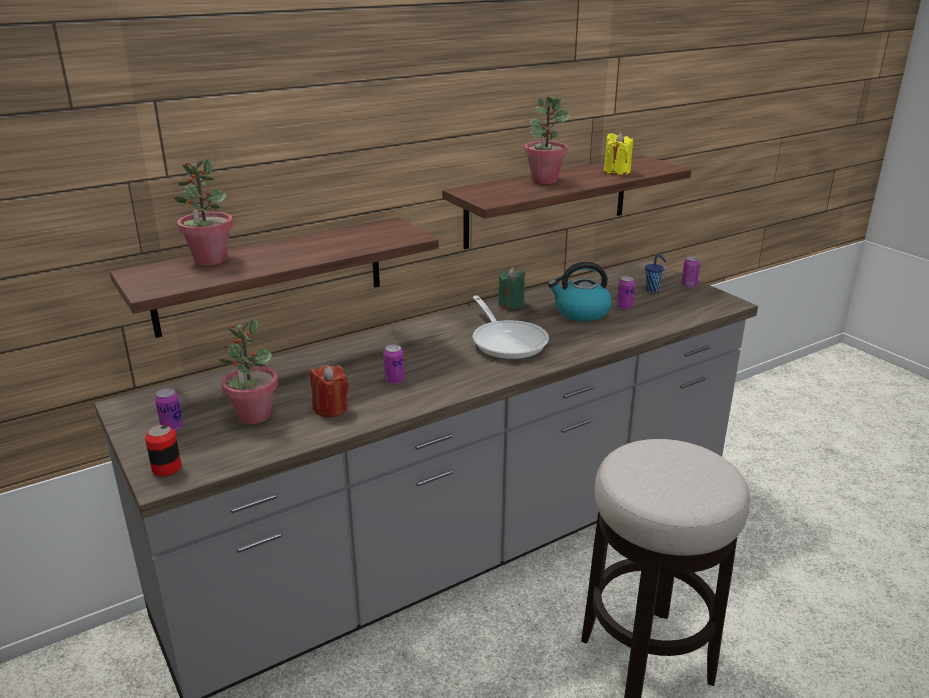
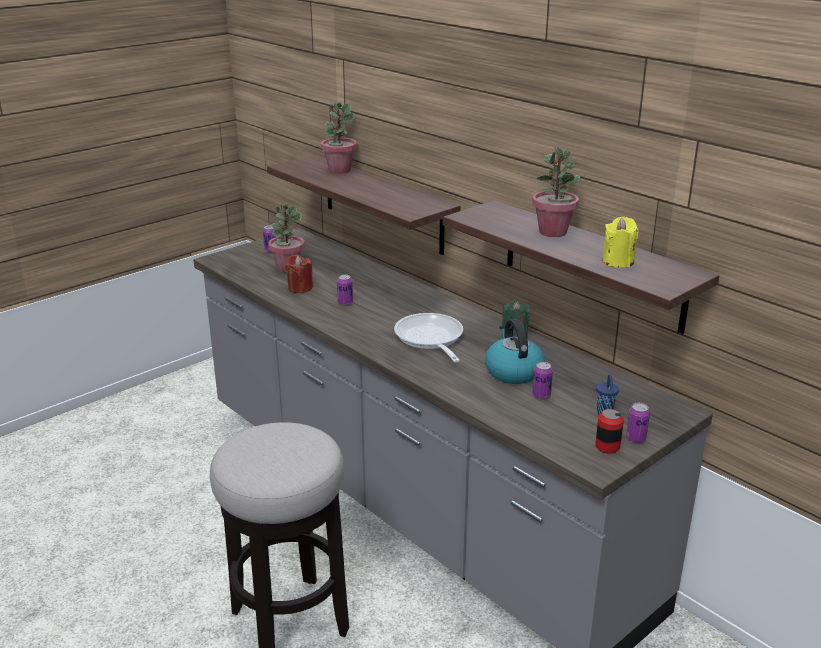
camera: 80 degrees right, 0 degrees up
can [145,425,182,476] -> can moved to [595,409,624,454]
frying pan [473,296,549,359] -> frying pan turned 105 degrees clockwise [394,313,463,362]

